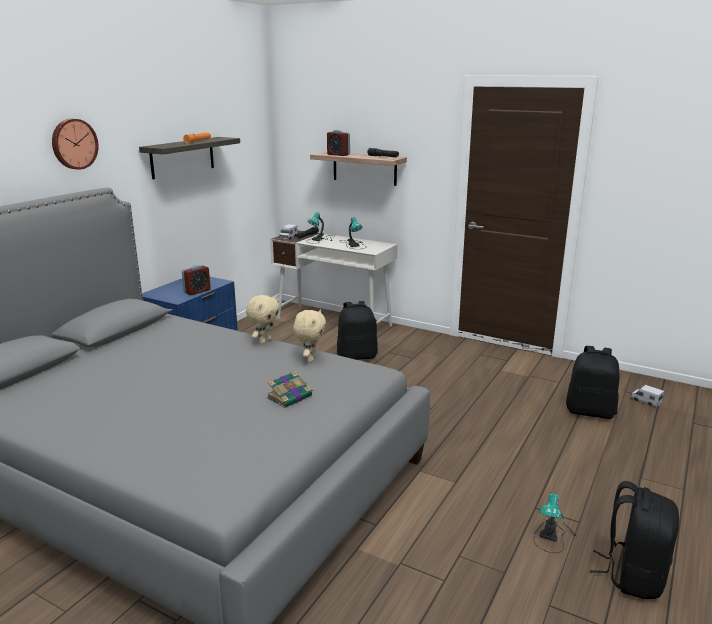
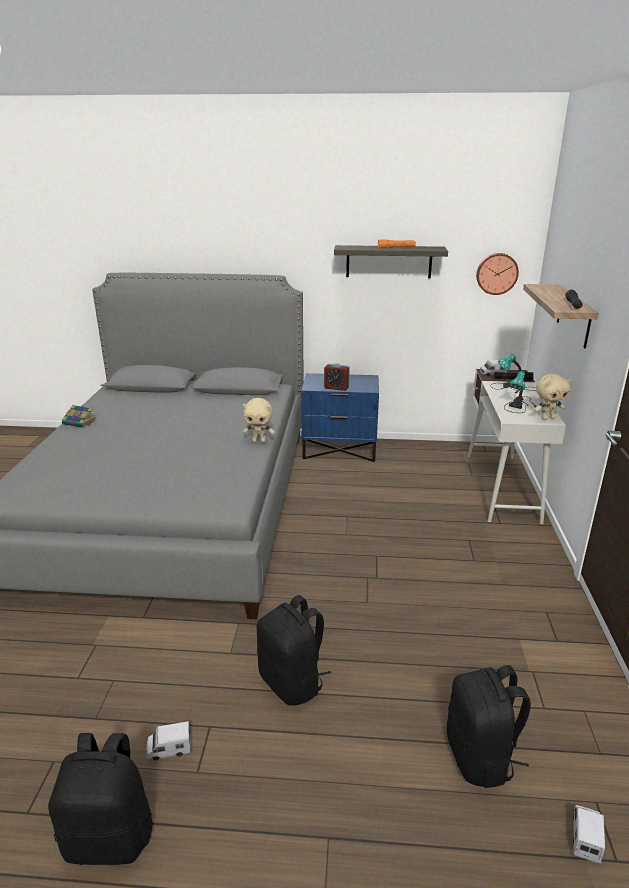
camera: 65 degrees right, 5 degrees up
wall clock [52,119,99,170] -> wall clock moved to [476,253,519,295]
book [267,371,313,408] -> book moved to [62,405,97,428]
beige plush toy [293,309,326,362] -> beige plush toy moved to [534,374,571,420]
alarm clock [327,130,350,156] -> none
black backpack [337,301,378,360] -> black backpack moved to [257,595,331,706]
table lamp [534,493,576,553] -> toy truck [146,721,191,760]

